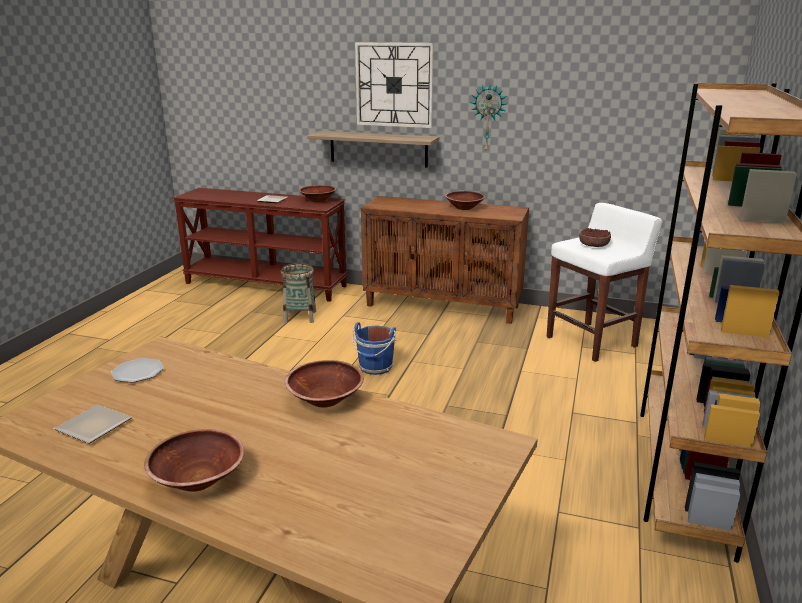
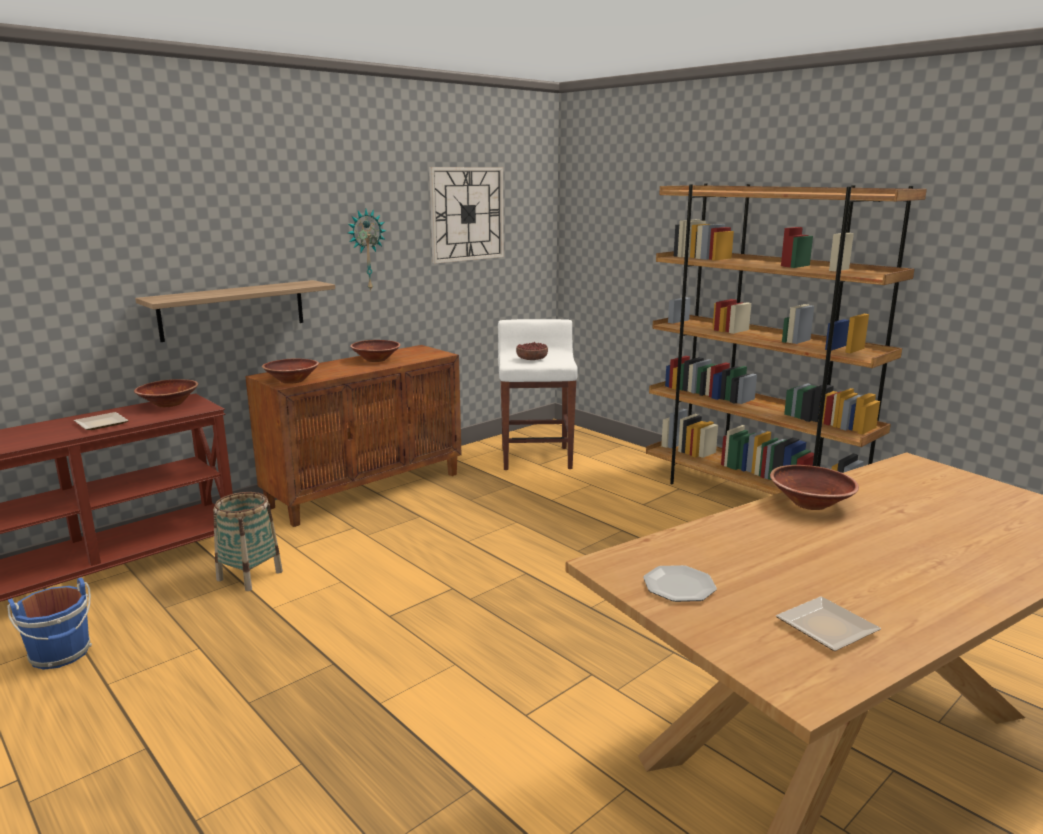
camera: 60 degrees left, 5 degrees down
brown bowl [144,429,244,492] -> brown bowl moved to [262,358,319,384]
blue bucket [352,322,396,375] -> blue bucket moved to [7,577,92,670]
wall clock [355,42,434,128] -> wall clock moved to [429,167,504,263]

